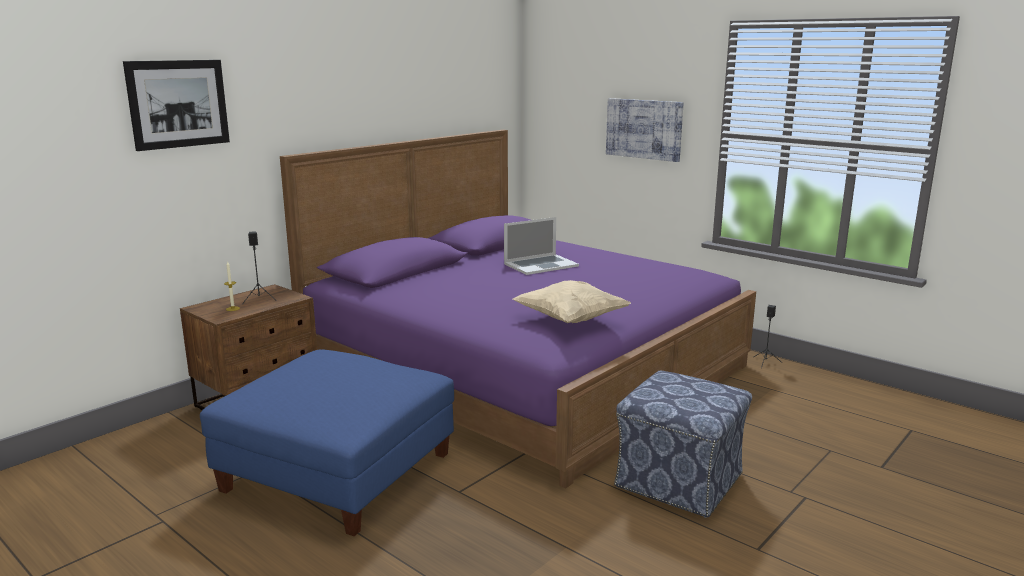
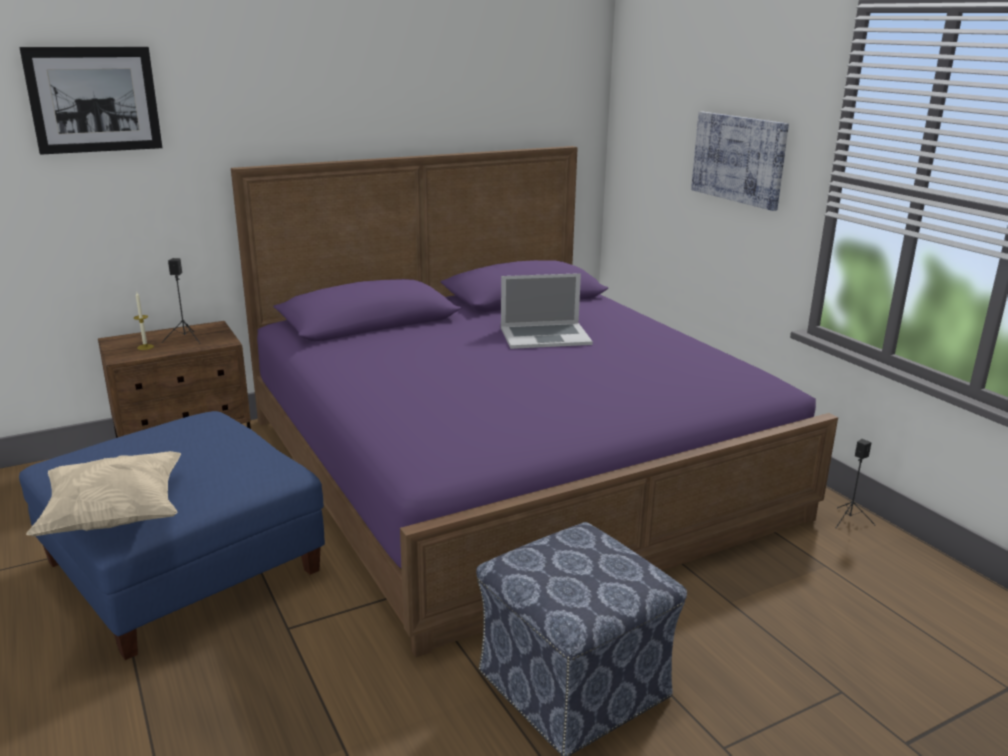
camera: 20 degrees right, 5 degrees up
beige pillow [513,280,631,323] -> beige pillow moved to [26,451,181,537]

